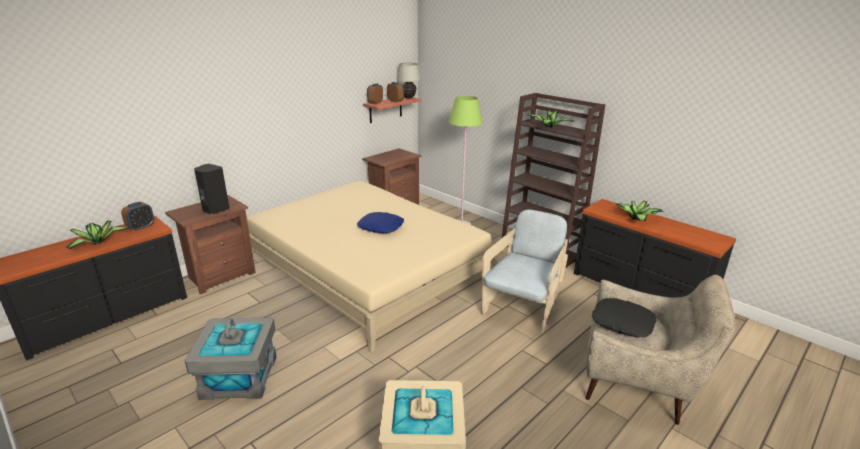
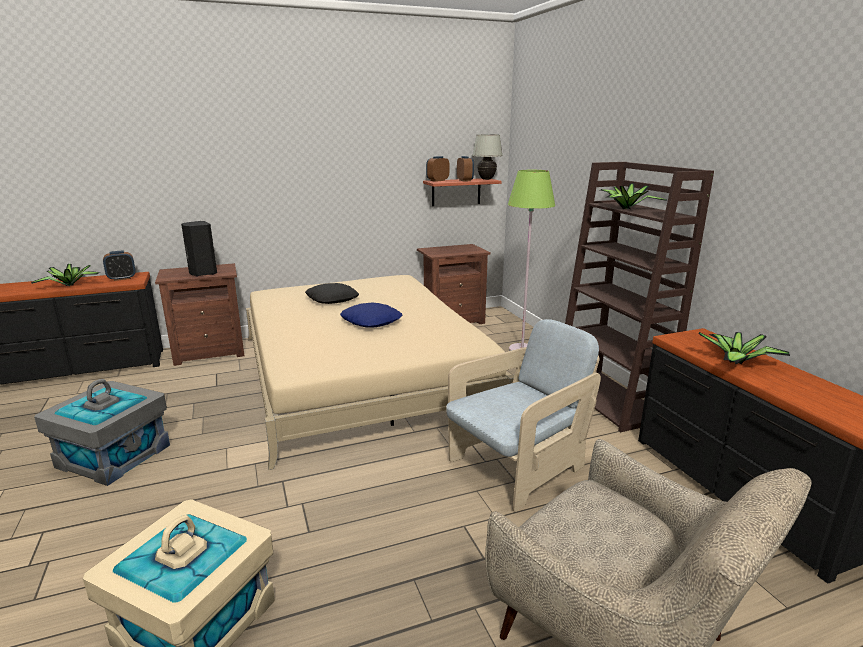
camera: 25 degrees right, 5 degrees down
black pillow [592,298,656,337] -> black pillow moved to [305,283,359,304]

